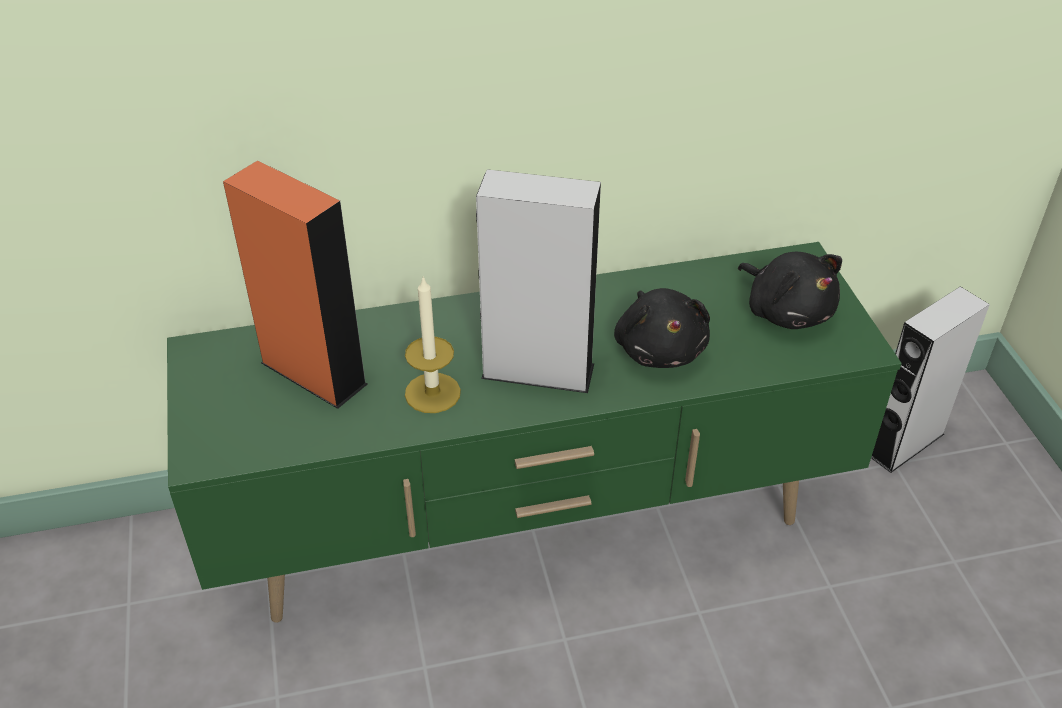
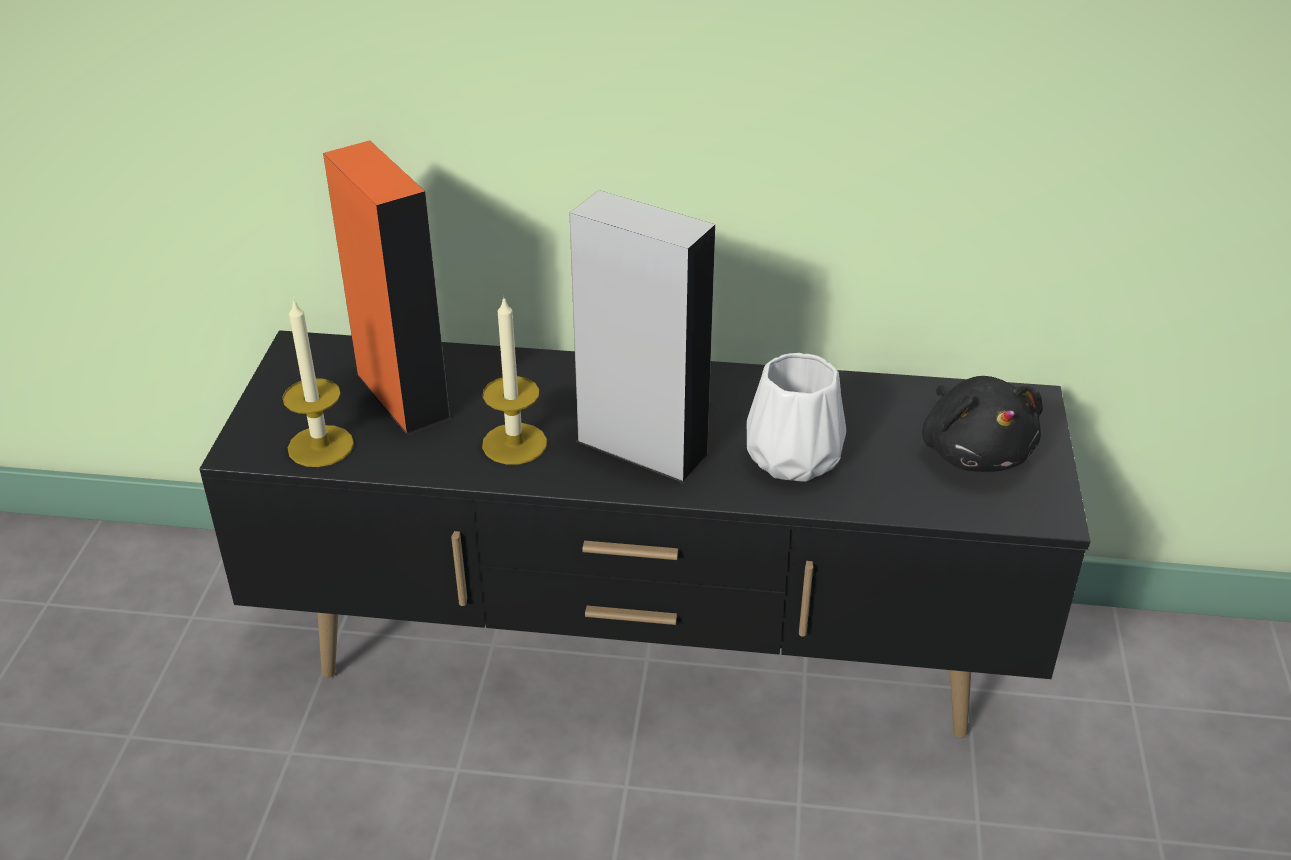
camera: 20 degrees right, 5 degrees down
green tv stand [167,242,902,623] -> black tv stand [200,330,1090,738]
black plush toy [614,288,710,368] -> white vase [746,353,846,482]
grey speaker [871,287,990,473] -> none
none -> candle [282,298,354,467]

